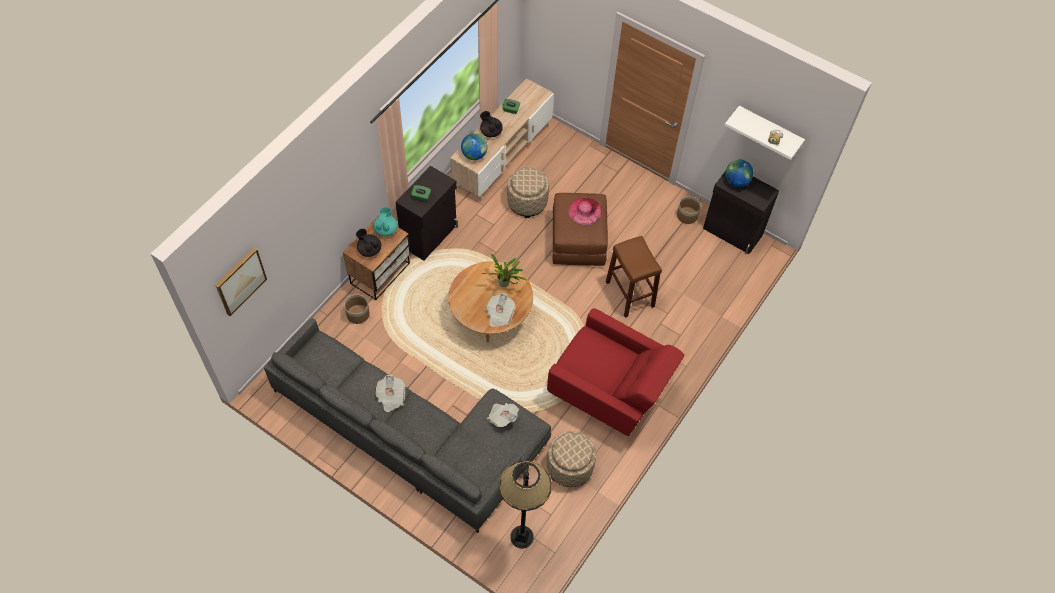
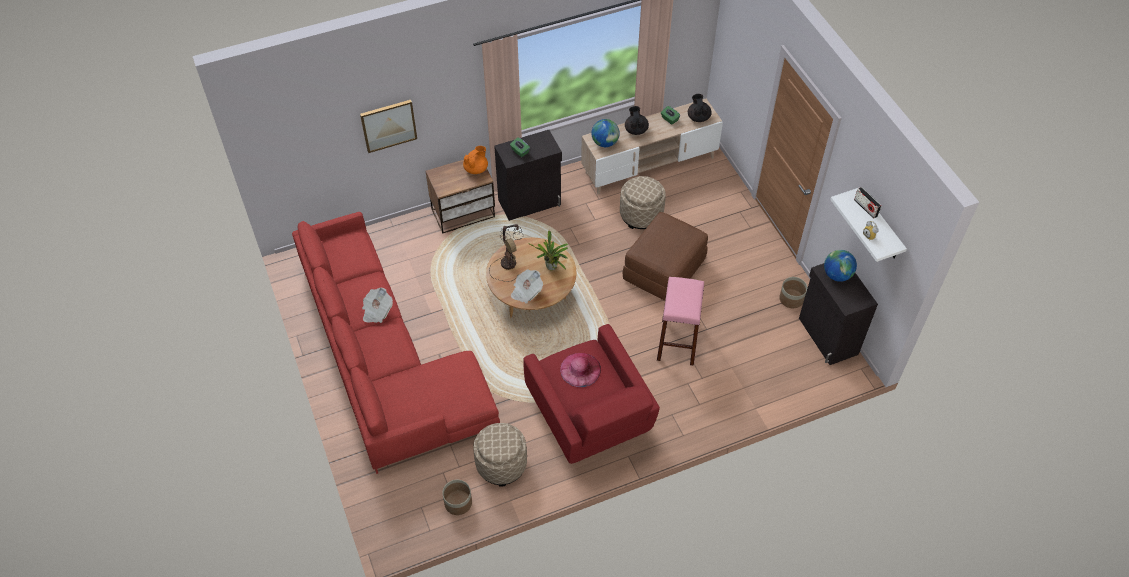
camera: 35 degrees right, 5 degrees down
picture [215,247,267,316] -> picture moved to [360,100,417,153]
grey sofa [264,318,551,533] -> red sofa [292,212,500,474]
planter [344,294,370,324] -> planter moved to [442,480,472,515]
black teapot [356,229,381,257] -> black teapot moved to [688,94,712,122]
turquoise teapot [373,207,398,236] -> orange teapot [463,146,488,174]
newspaper [487,403,519,427] -> none
black floor lamp [499,461,552,548] -> none
pink hat [569,198,602,225] -> pink hat moved to [560,353,601,387]
brown stool [606,236,662,318] -> pink stool [657,277,704,366]
none -> table lamp [489,224,523,282]
none -> radio [854,187,882,219]

